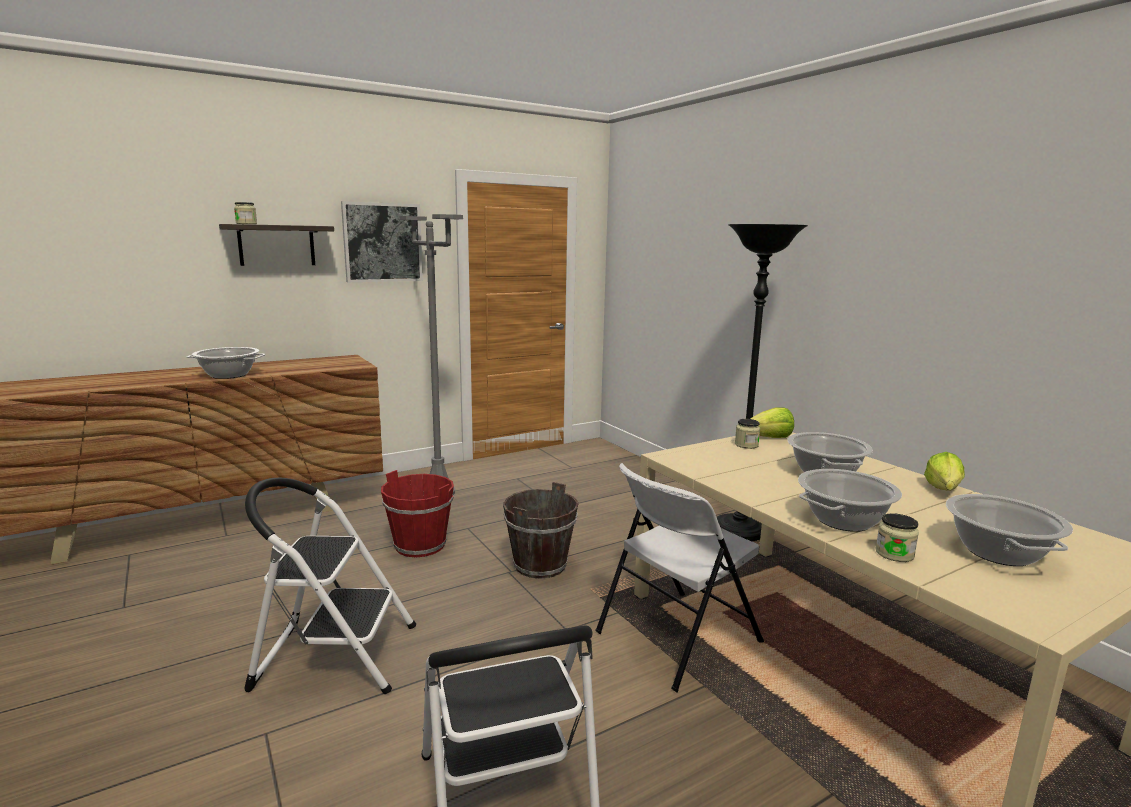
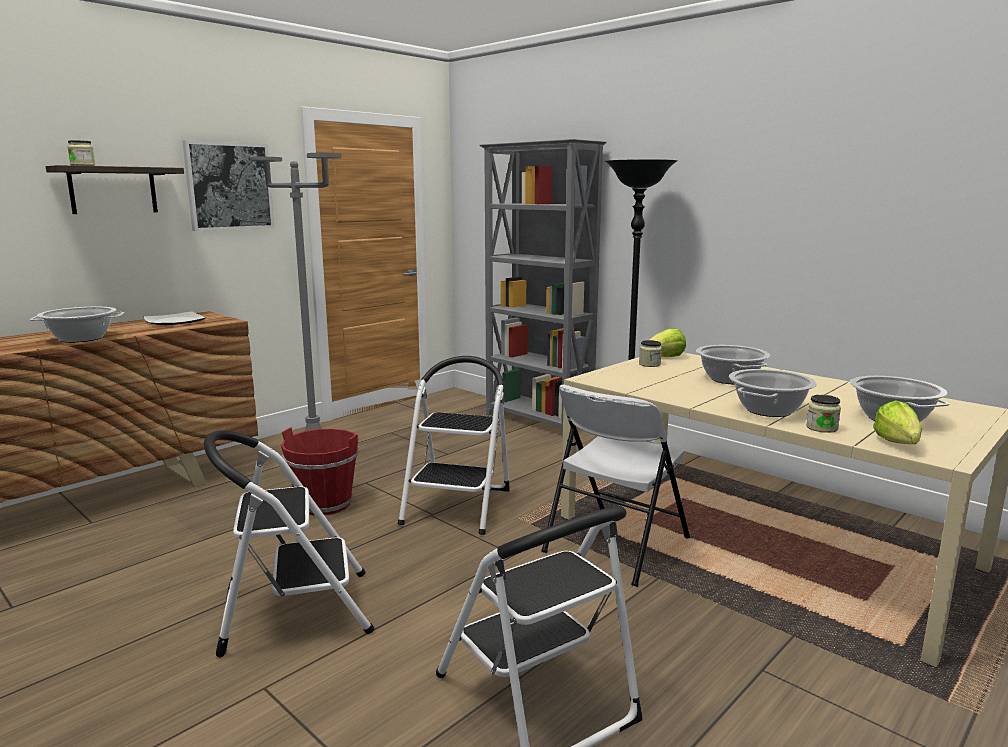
camera: 15 degrees left, 0 degrees up
brown bucket [503,482,579,579] -> step ladder [398,356,510,535]
lettuce [924,452,965,491] -> lettuce moved to [873,400,922,444]
none -> plate [144,312,206,325]
none -> grey bookcase [479,139,607,438]

